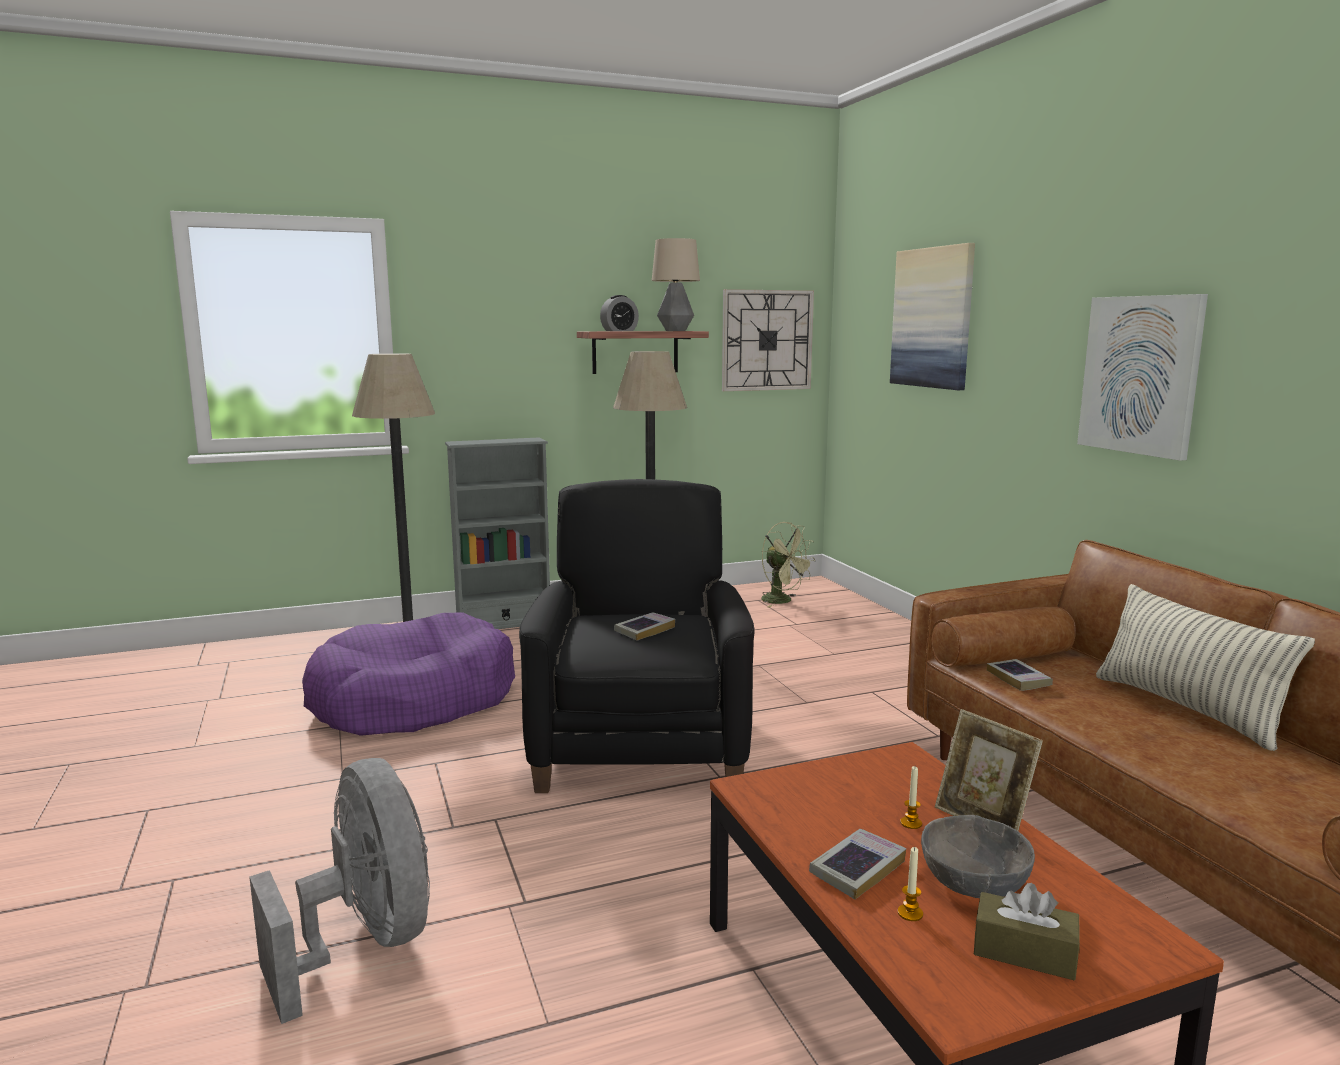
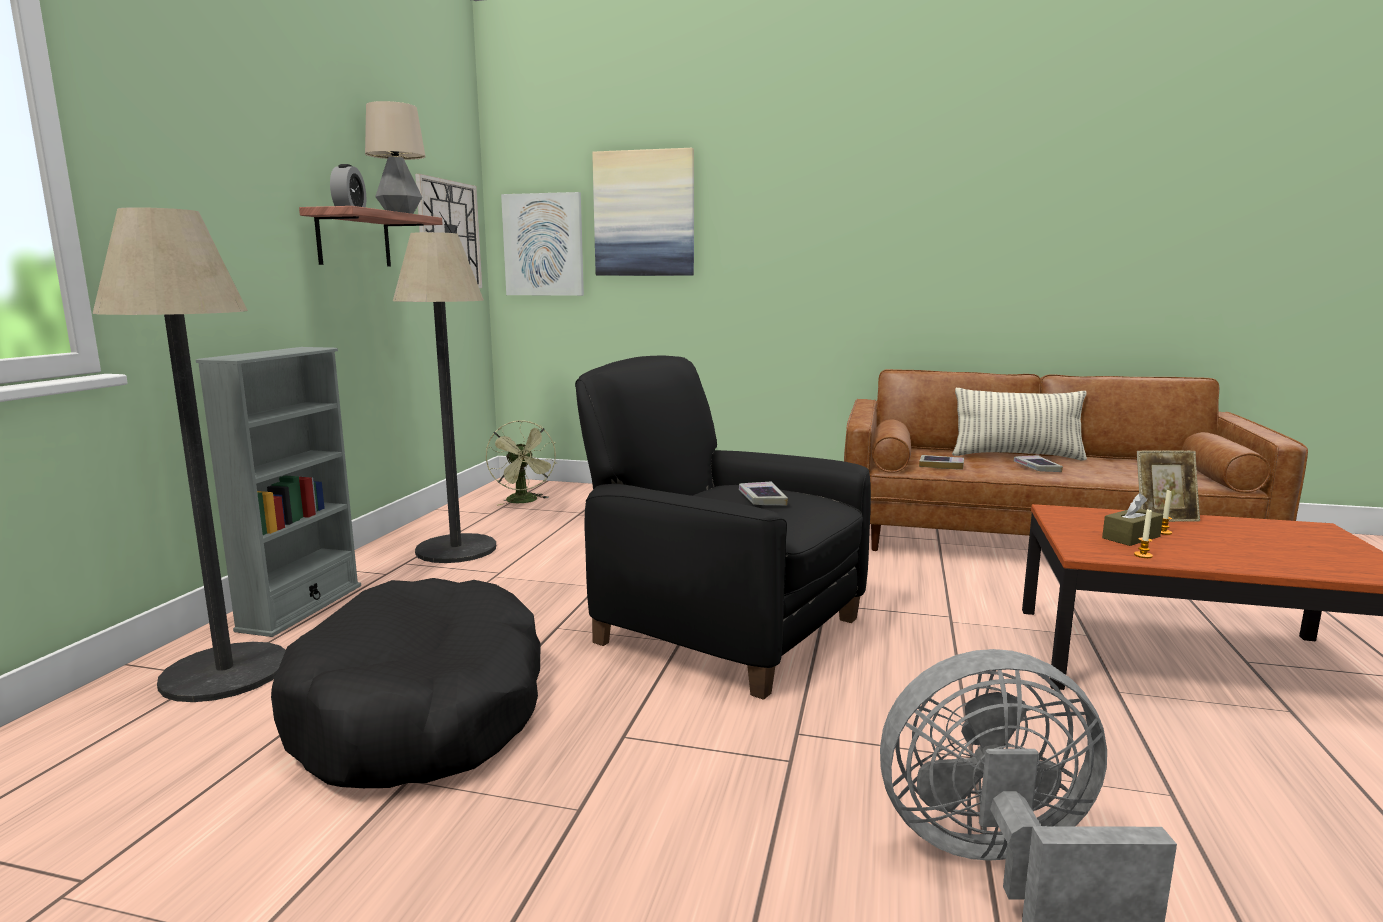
camera: 55 degrees left, 0 degrees up
purple dog bed [302,612,515,736] -> black dog bed [271,578,541,788]
green fan [761,522,815,607] -> green fan turned 75 degrees clockwise [486,420,557,505]
book [809,829,906,900] -> book moved to [1014,455,1063,472]
candle [898,847,923,921] -> candle moved to [1134,508,1153,558]
grey bowl [921,815,1035,898] -> none
brown tissue box [974,883,1080,980] -> brown tissue box moved to [1102,493,1163,546]
picture [1077,294,1208,461] -> picture moved to [501,192,584,296]

